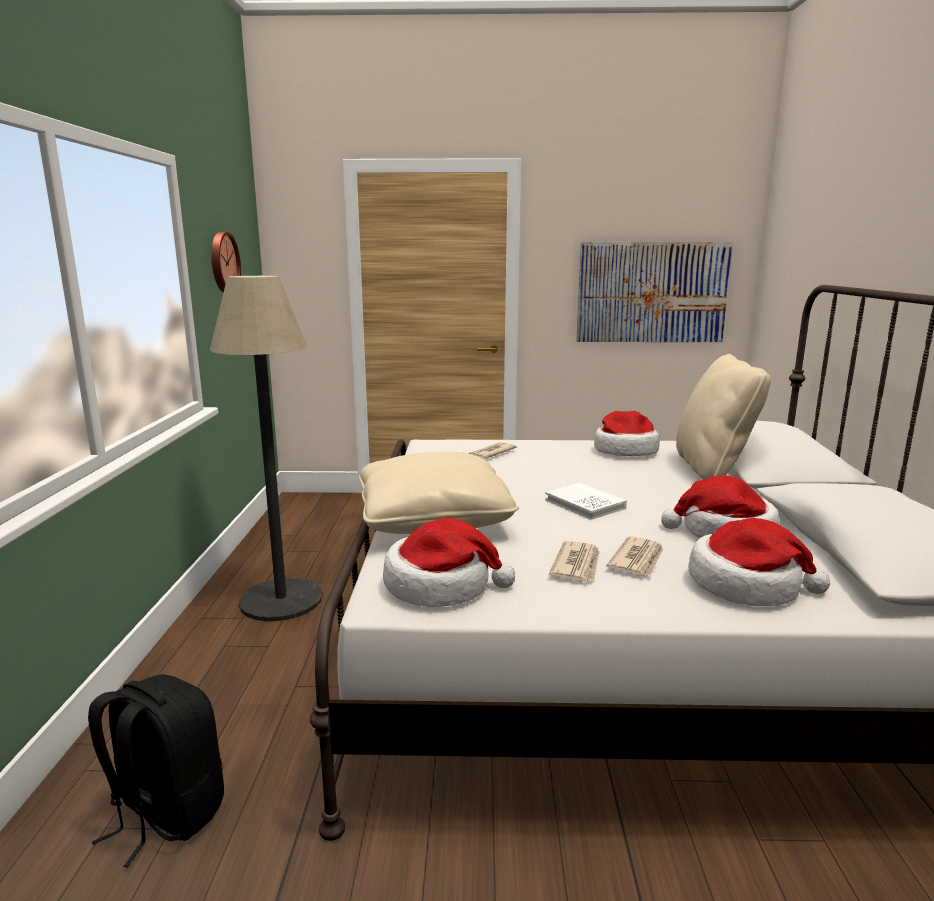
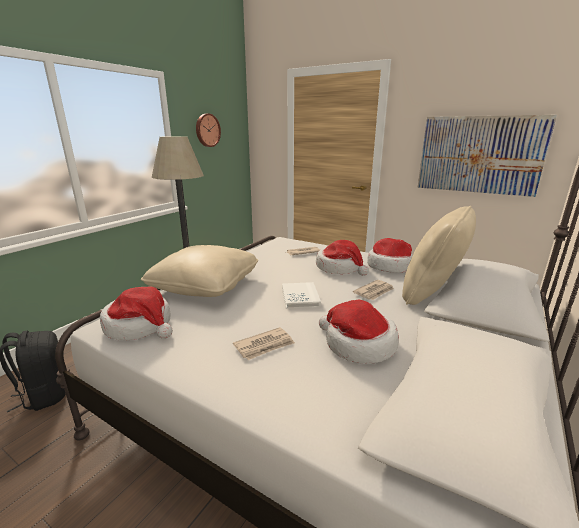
camera: 30 degrees right, 5 degrees up
newspaper [549,541,600,582] -> newspaper moved to [353,280,394,300]
hat [689,518,830,606] -> hat moved to [316,240,369,276]

